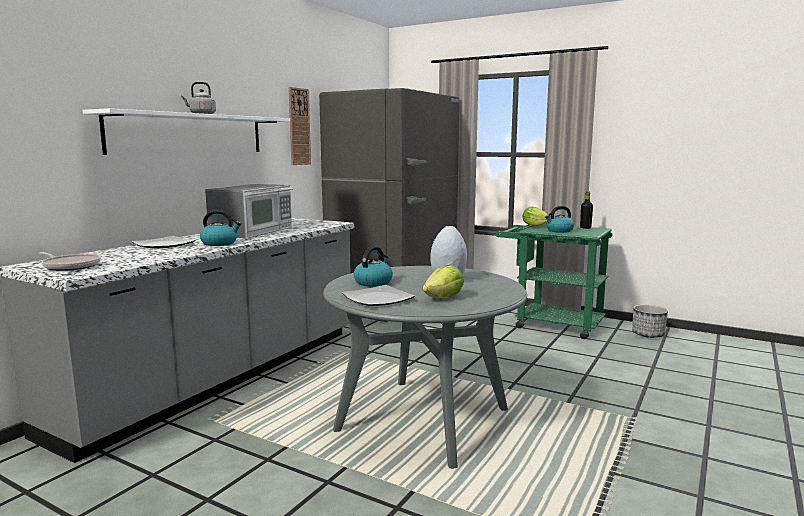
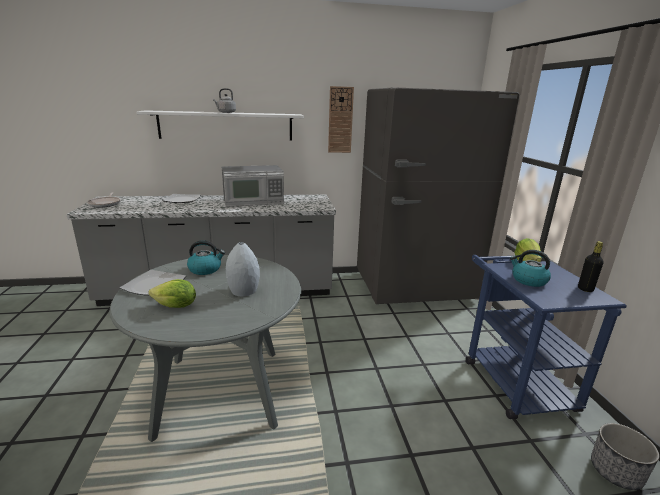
camera: 50 degrees right, 10 degrees up
kettle [200,210,241,246] -> none
green cart [496,224,612,339] -> blue cart [466,255,627,419]

